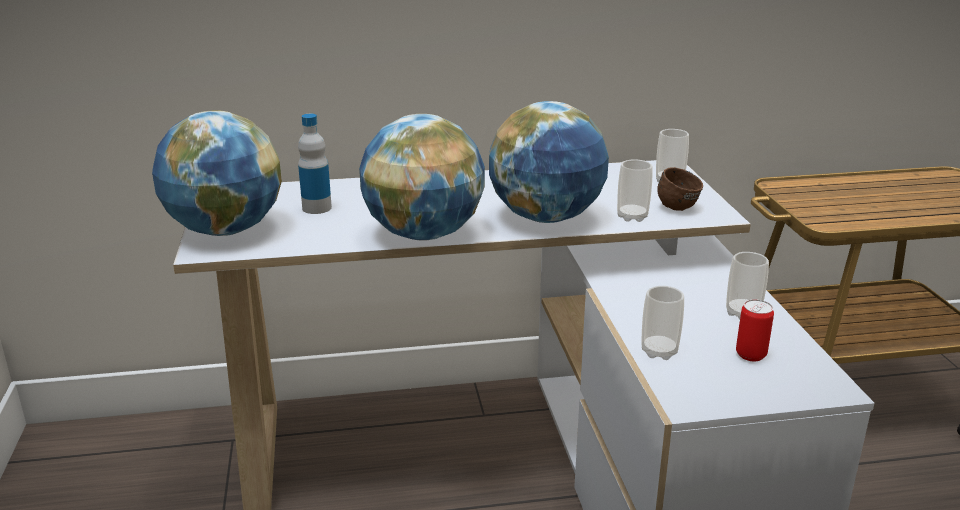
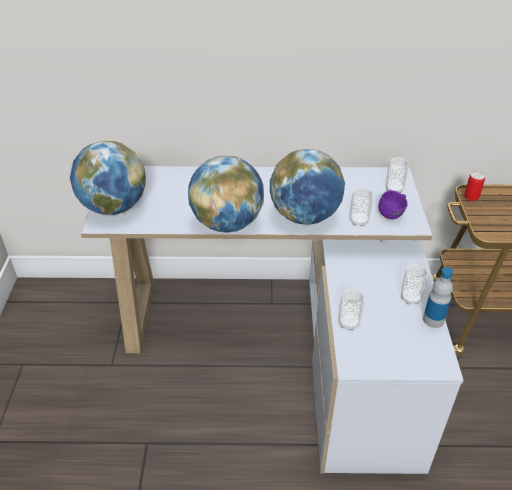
camera: 10 degrees right, 15 degrees up
bottle [298,114,332,214] -> bottle moved to [423,267,453,328]
brown mug [657,167,703,211] -> purple mug [378,190,408,219]
can [736,299,774,361] -> can moved to [464,172,485,201]

